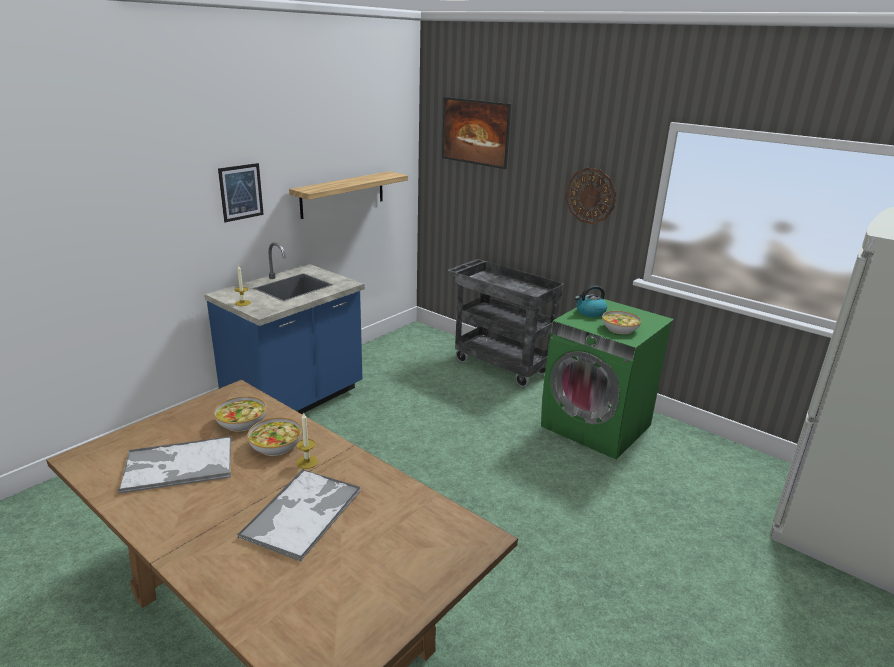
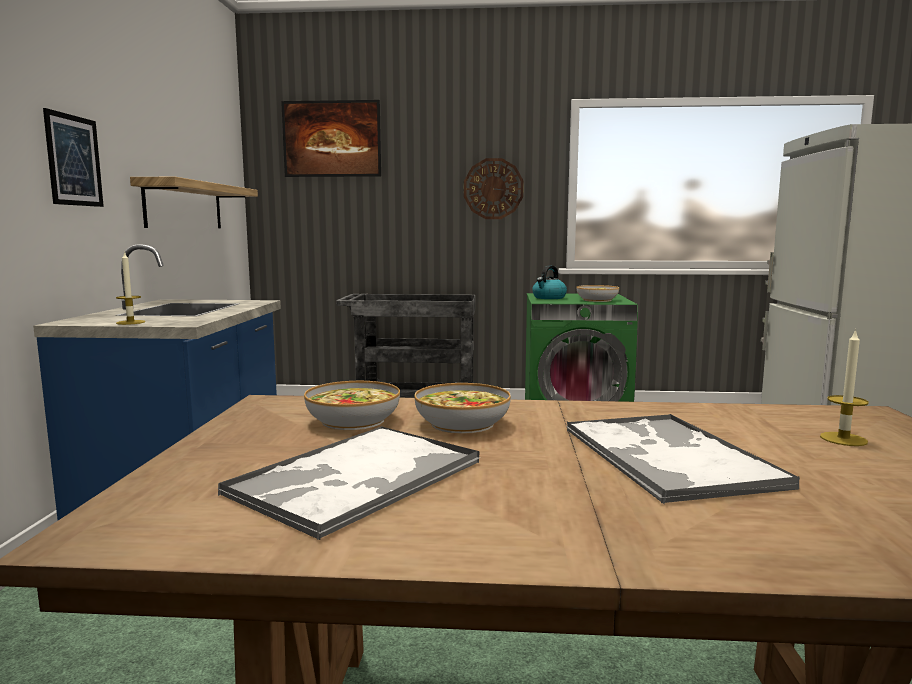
camera: 35 degrees left, 15 degrees down
candle [296,412,318,469] -> candle moved to [820,329,869,446]

